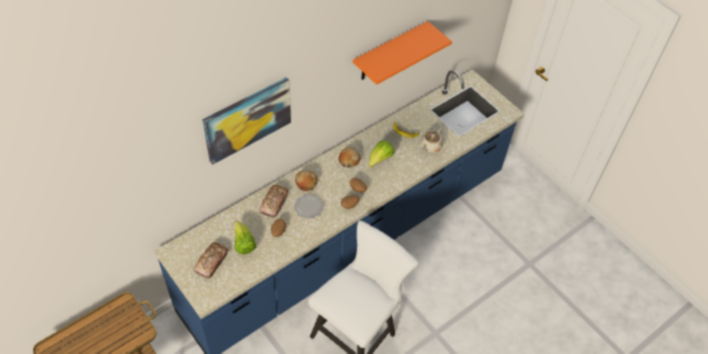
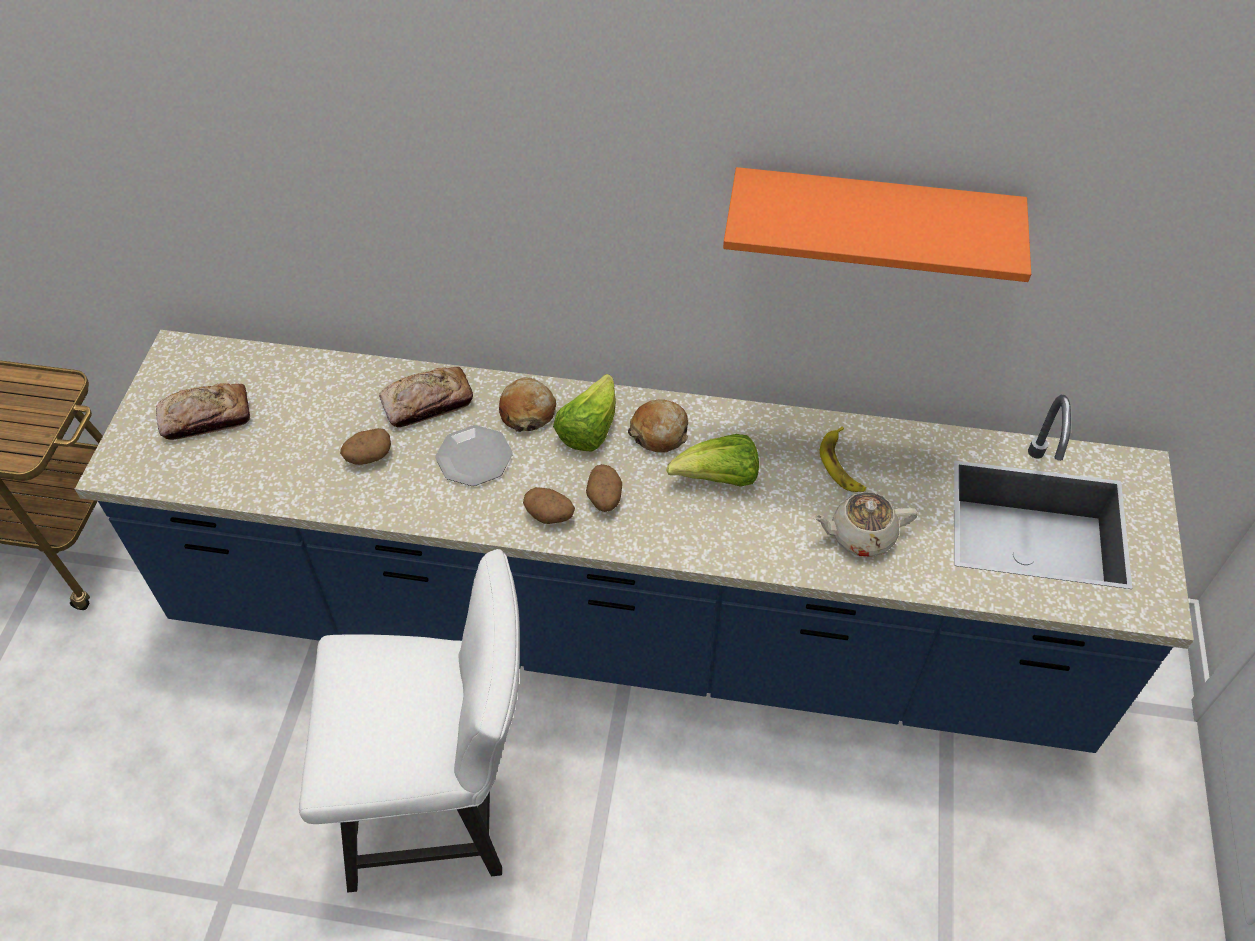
camera: 50 degrees right, 0 degrees up
picture [202,77,291,165] -> none
lettuce [234,221,256,254] -> lettuce moved to [553,374,616,451]

